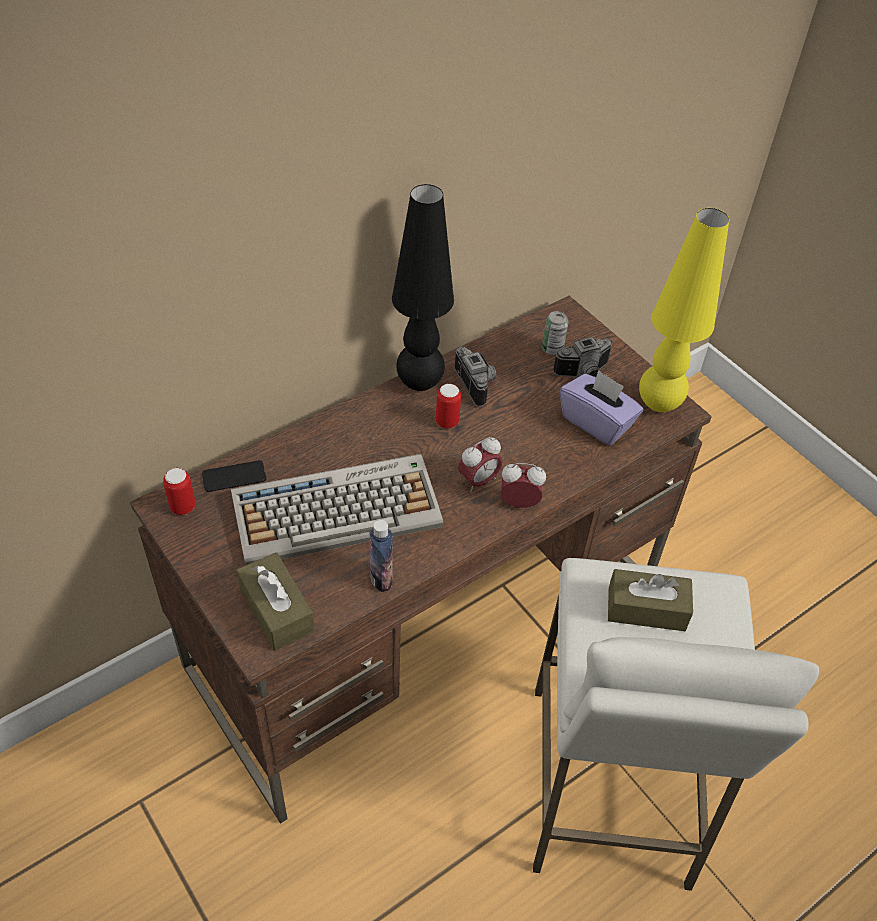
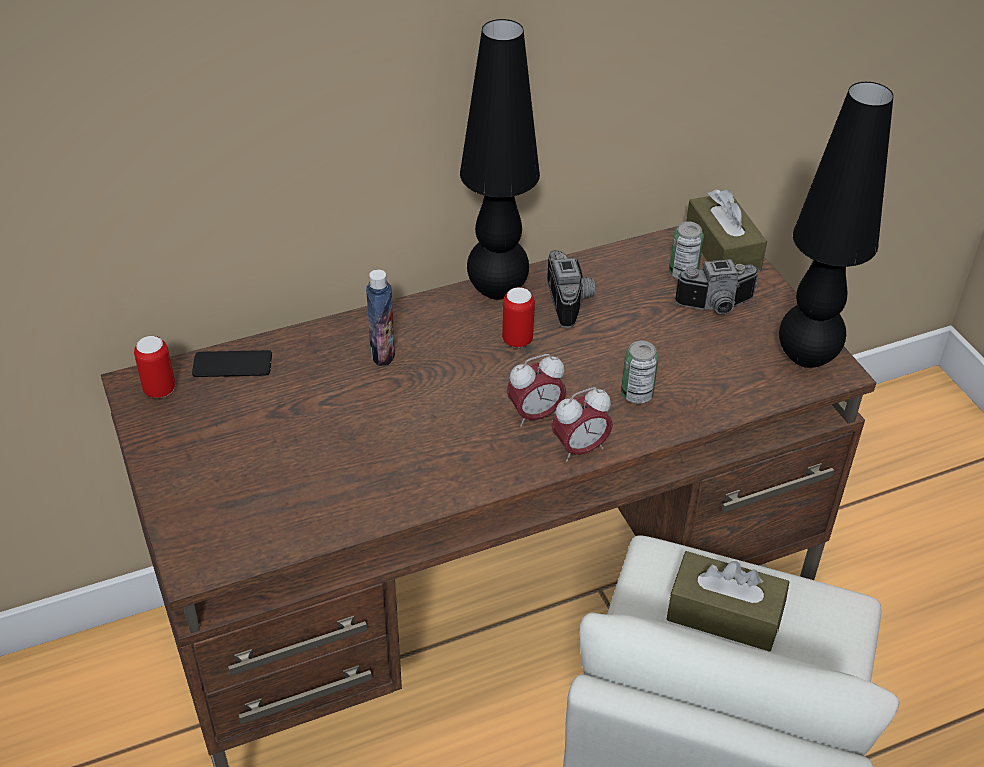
camera: 15 degrees right, 5 degrees down
keyboard [231,454,444,566] -> none
brown tissue box [237,552,315,651] -> brown tissue box moved to [686,189,767,271]
bottle [370,520,393,592] -> bottle moved to [366,270,395,366]
alarm clock [500,463,546,508] -> alarm clock turned 135 degrees clockwise [552,387,613,462]
purple tissue box [560,370,643,445] -> none
yellow table lamp [639,208,729,412] -> black table lamp [779,82,894,368]
none -> can [621,341,658,404]

